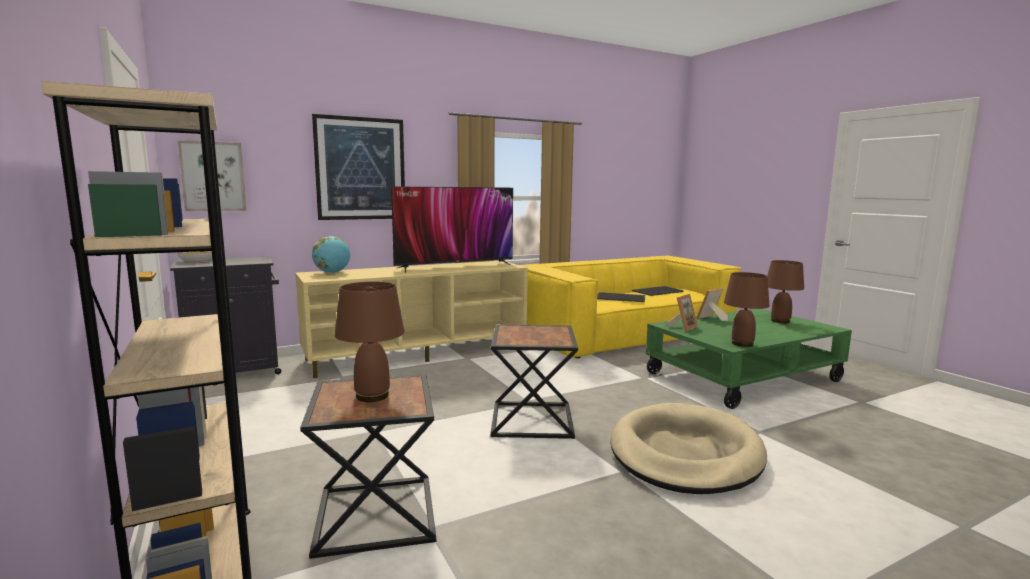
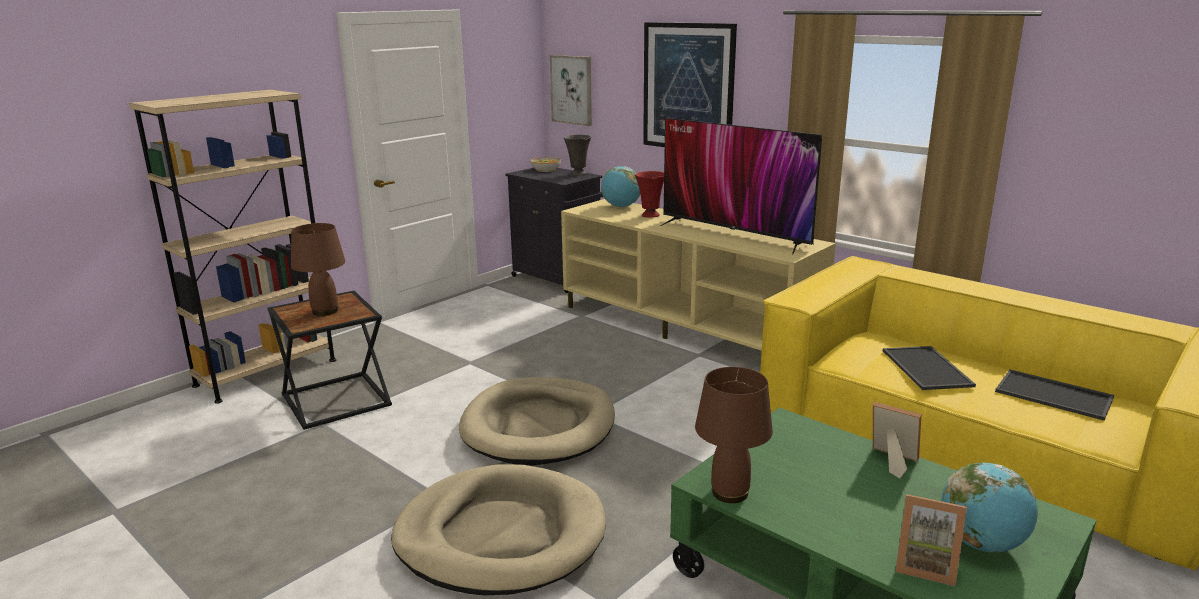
camera: 70 degrees right, 10 degrees up
black side table [490,324,578,439] -> beige dog bed [459,377,615,466]
picture frame [666,294,698,331] -> picture frame moved to [895,494,967,586]
brown table lamp [767,260,804,324] -> globe [941,462,1038,552]
none -> grey vase [564,134,591,176]
none -> red vase [635,171,664,218]

